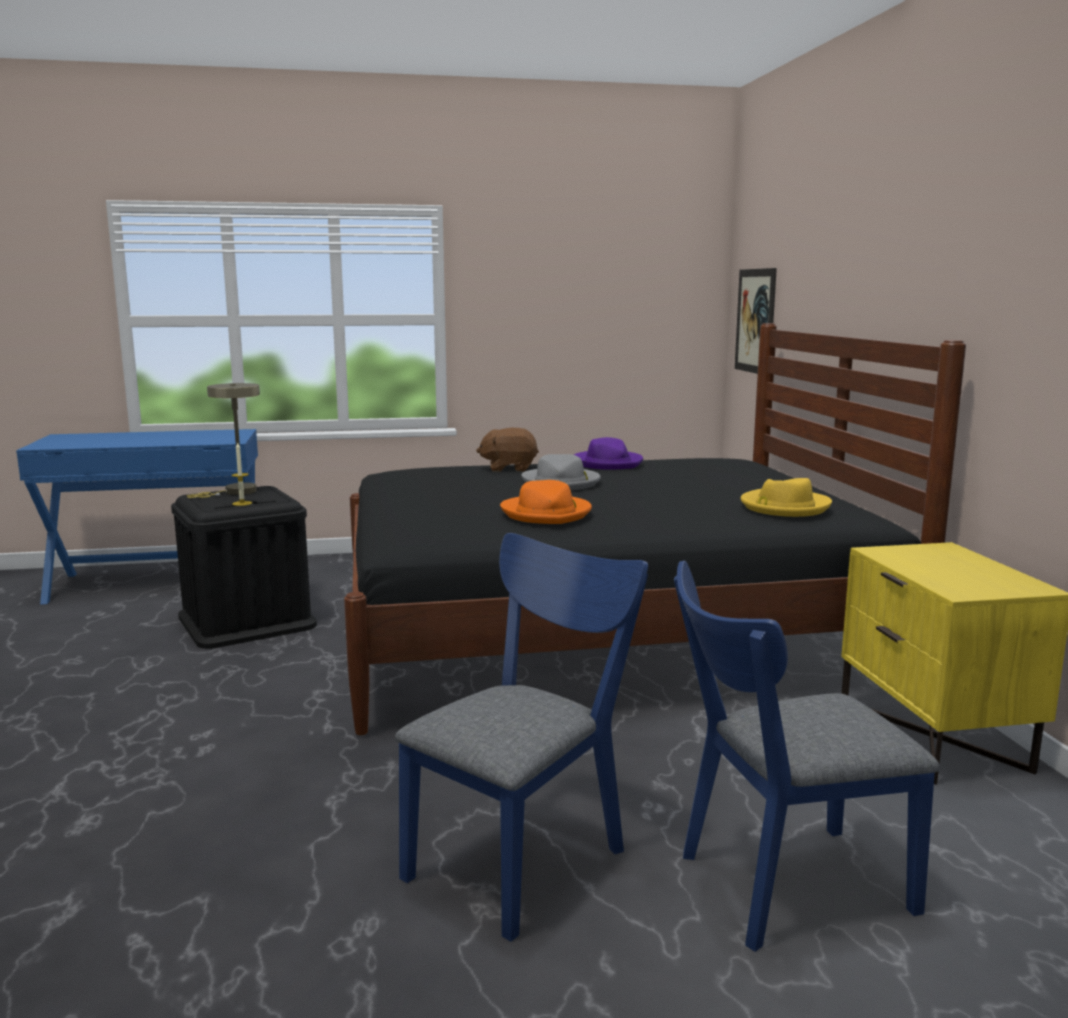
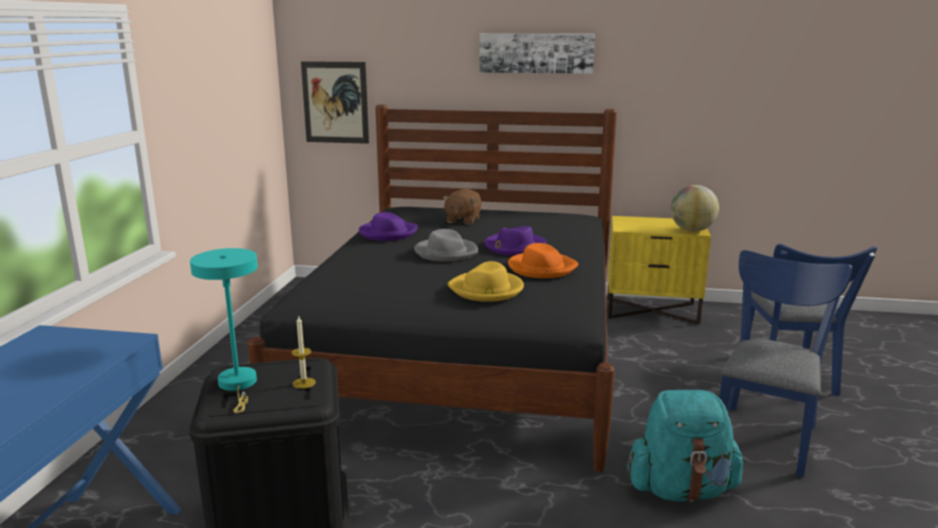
camera: 70 degrees left, 5 degrees up
beige table lamp [186,383,260,498] -> turquoise table lamp [190,248,258,413]
blue chair [395,533,648,942] -> blue chair turned 60 degrees clockwise [720,250,852,478]
brown plush toy [476,428,539,472] -> brown plush toy moved to [442,189,482,225]
yellow hat [741,478,832,517] -> yellow hat moved to [448,261,524,302]
none -> picture [479,33,595,74]
none -> purple hat [484,226,546,255]
none -> turquoise backpack [627,390,744,502]
none -> globe [670,185,719,232]

